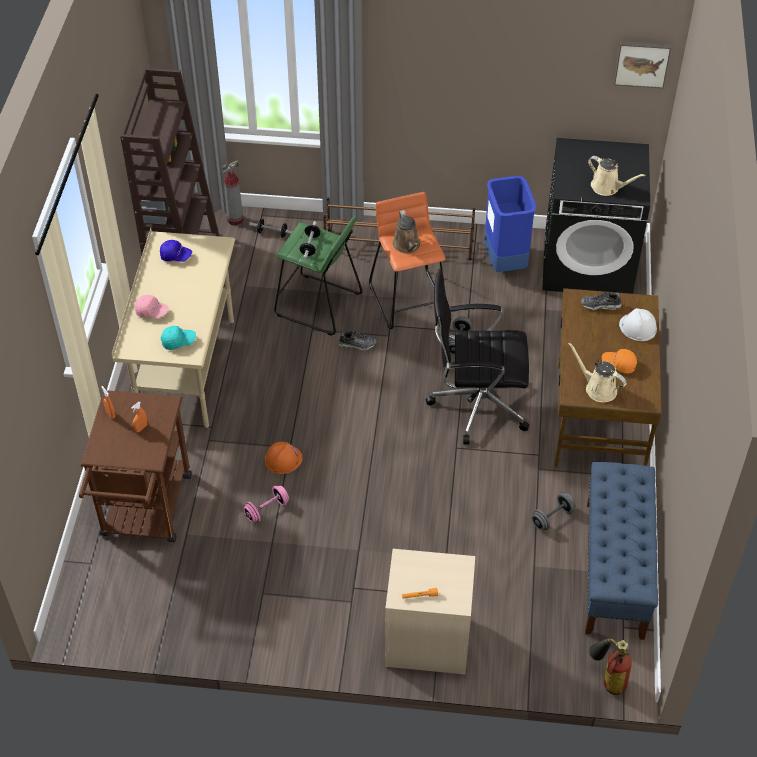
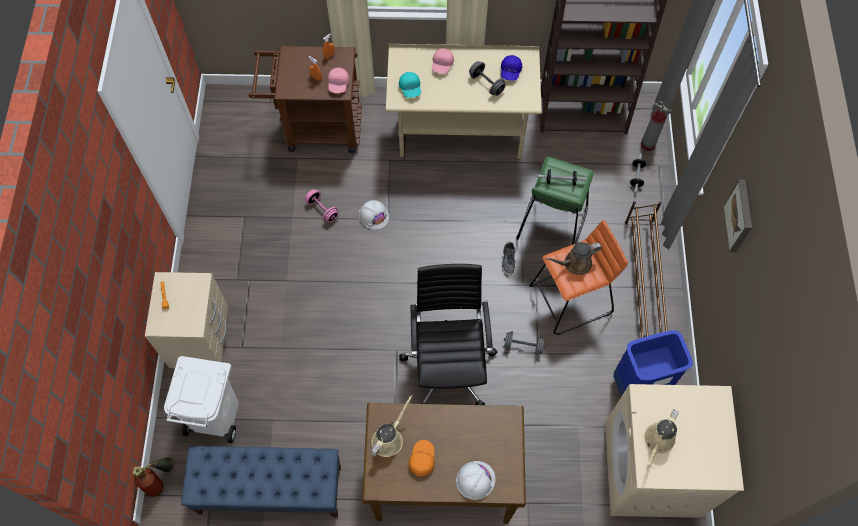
camera: 85 degrees right, 15 degrees up
orange hard hat [265,442,302,474] -> white hard hat [359,200,389,230]
grey dumbbell [532,493,576,530] -> grey dumbbell moved to [469,61,506,96]
black washing machine [542,138,650,294] -> beige washing machine [605,384,744,518]
shoe [581,292,622,310] -> none
picture [614,41,671,88] -> picture moved to [723,180,752,252]
none -> white trash can [164,356,238,443]
none -> pink cap [328,67,350,93]

